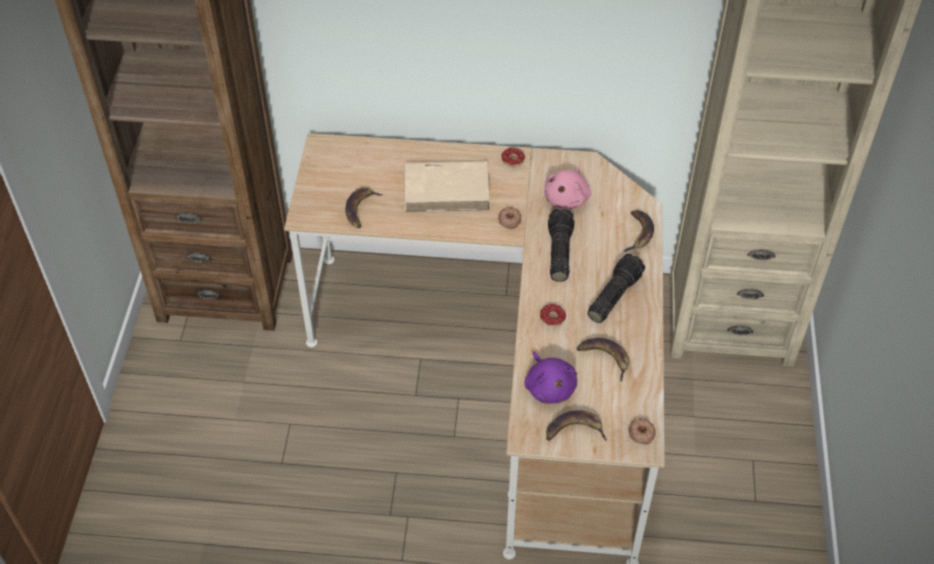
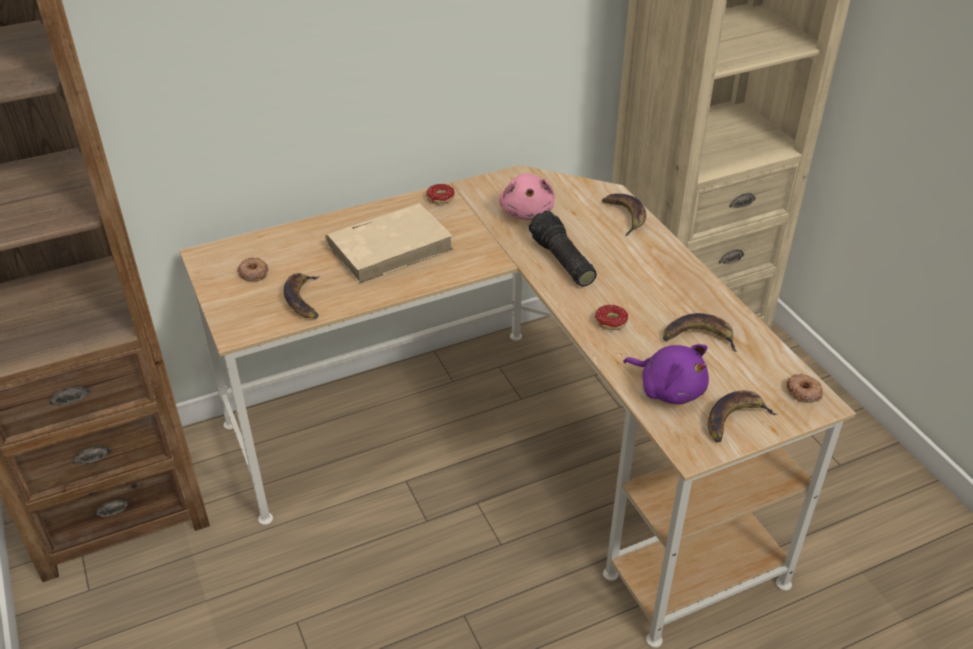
camera: 30 degrees left, 10 degrees down
donut [498,207,521,229] -> donut moved to [237,257,269,281]
flashlight [587,254,645,323] -> none

